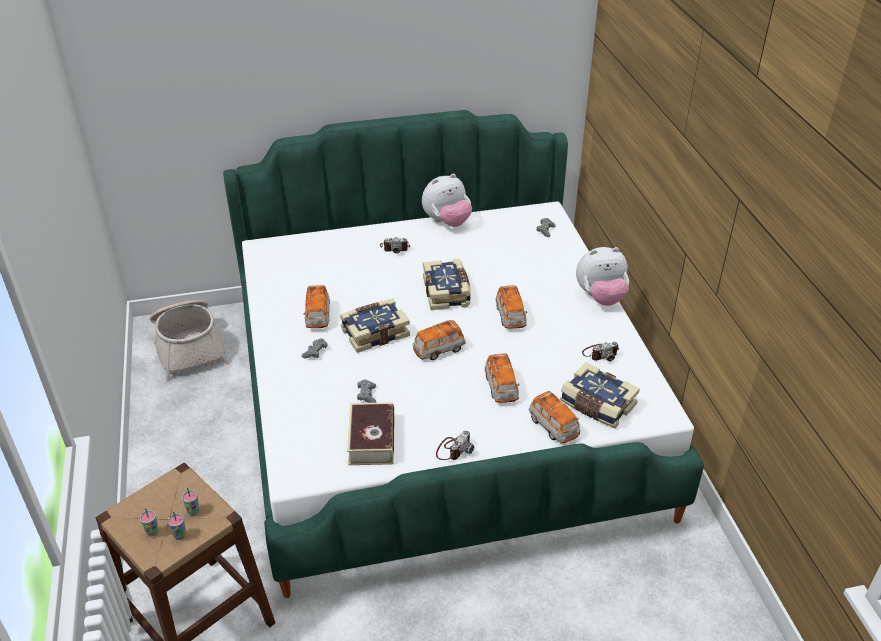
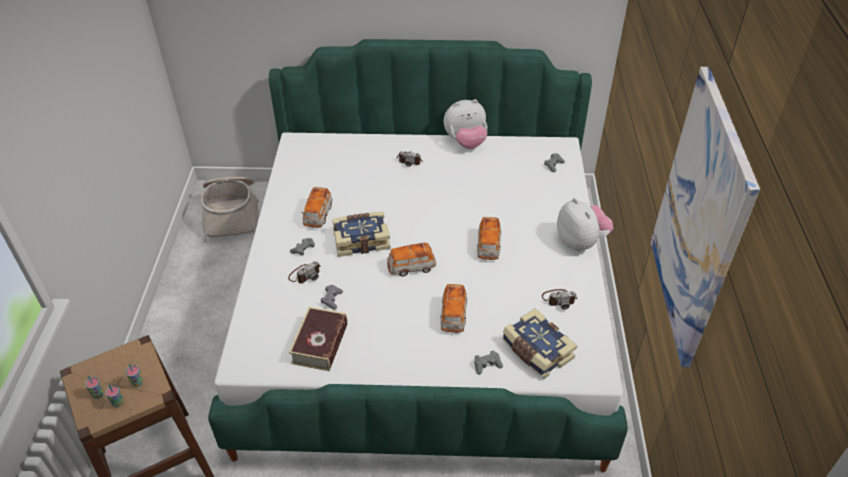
camera: 15 degrees right, 5 degrees up
book [423,259,471,310] -> none
camera [436,431,474,460] -> camera moved to [288,261,321,283]
toy car [529,391,580,443] -> grey game controller [474,351,503,375]
plush toy [576,247,629,306] -> plush toy turned 120 degrees counterclockwise [557,198,613,251]
none -> picture [651,67,760,367]

